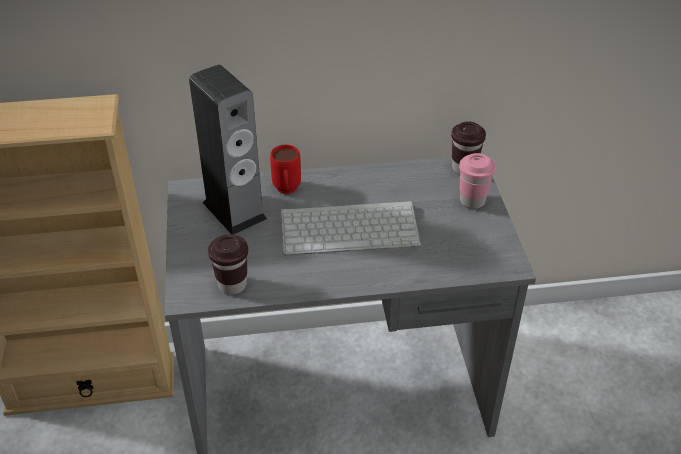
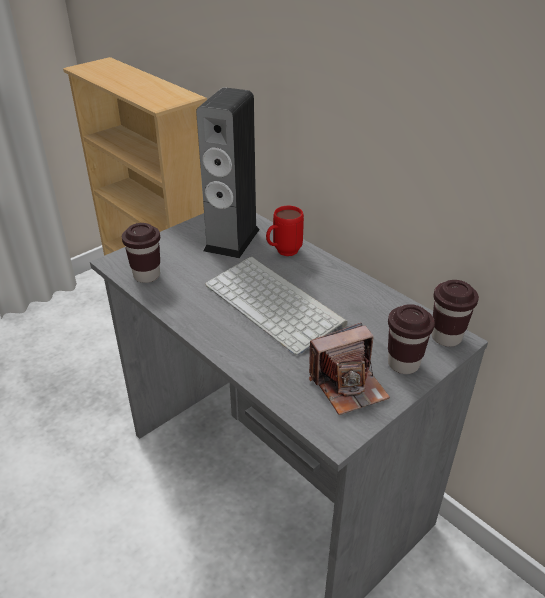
camera: 55 degrees right, 5 degrees down
pink cup [459,153,496,209] -> brown cup [388,304,435,374]
none -> camera [309,323,390,415]

